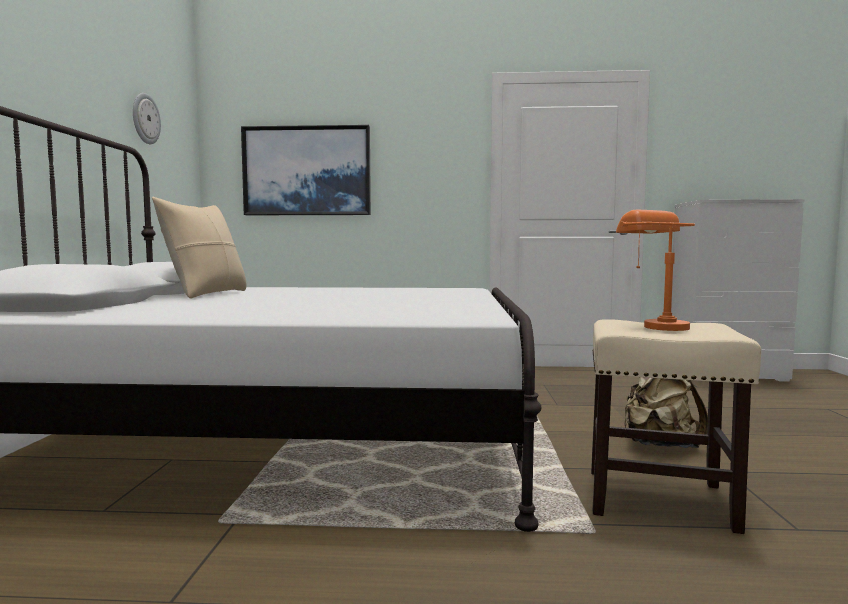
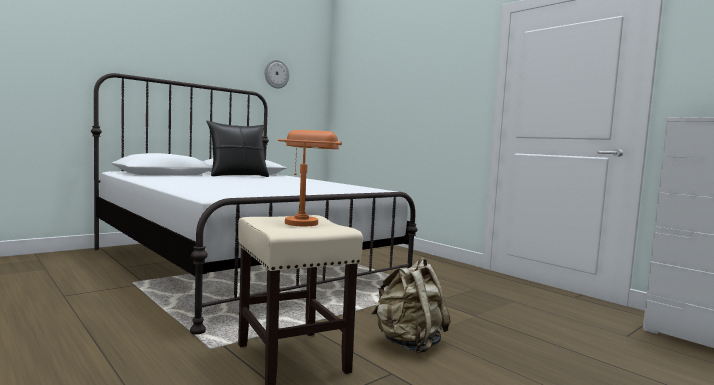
camera: 45 degrees right, 0 degrees up
beige pillow [152,197,247,298] -> black pillow [206,121,269,177]
picture [241,125,371,215] -> none

